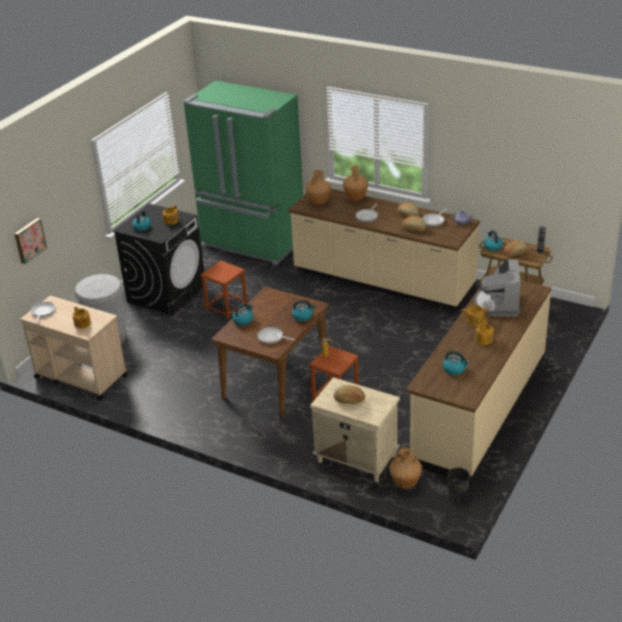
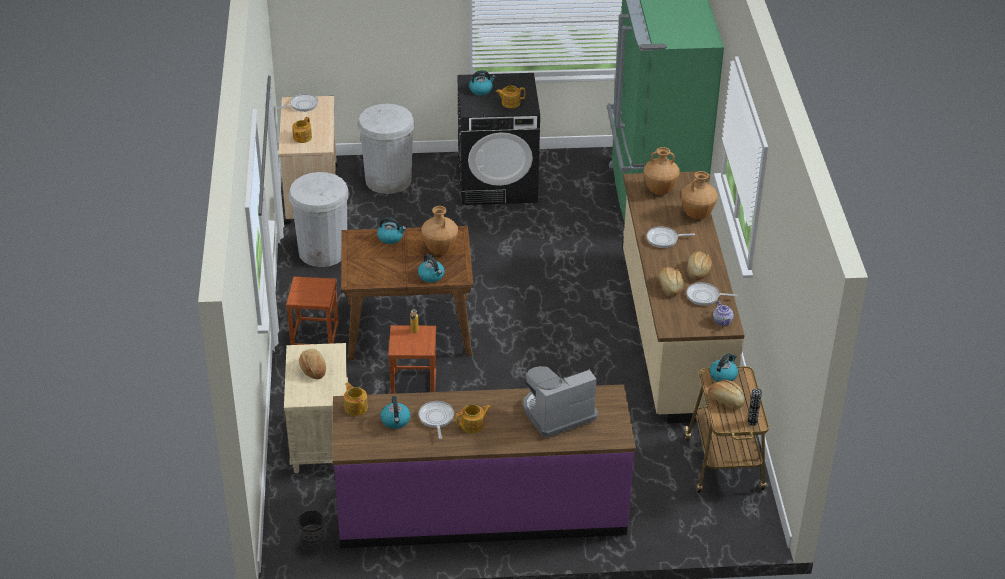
camera: 55 degrees right, 5 degrees up
picture [15,218,47,264] -> none
brown stool [201,261,247,319] -> brown stool moved to [286,277,339,345]
frying pan [257,327,295,344] -> frying pan moved to [419,401,454,439]
brown vase [389,447,422,489] -> brown vase moved to [421,206,458,254]
beige counter [406,273,551,484] -> purple counter [332,384,636,548]
teapot [462,305,489,326] -> teapot moved to [344,382,368,416]
none -> white trash can [288,172,349,267]

